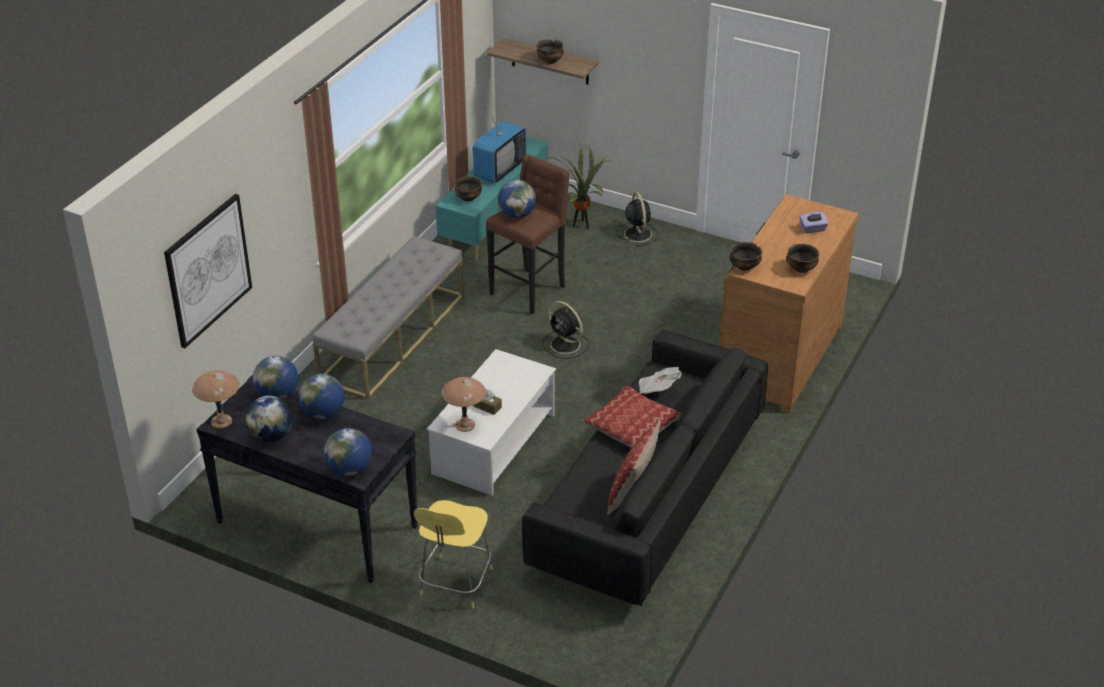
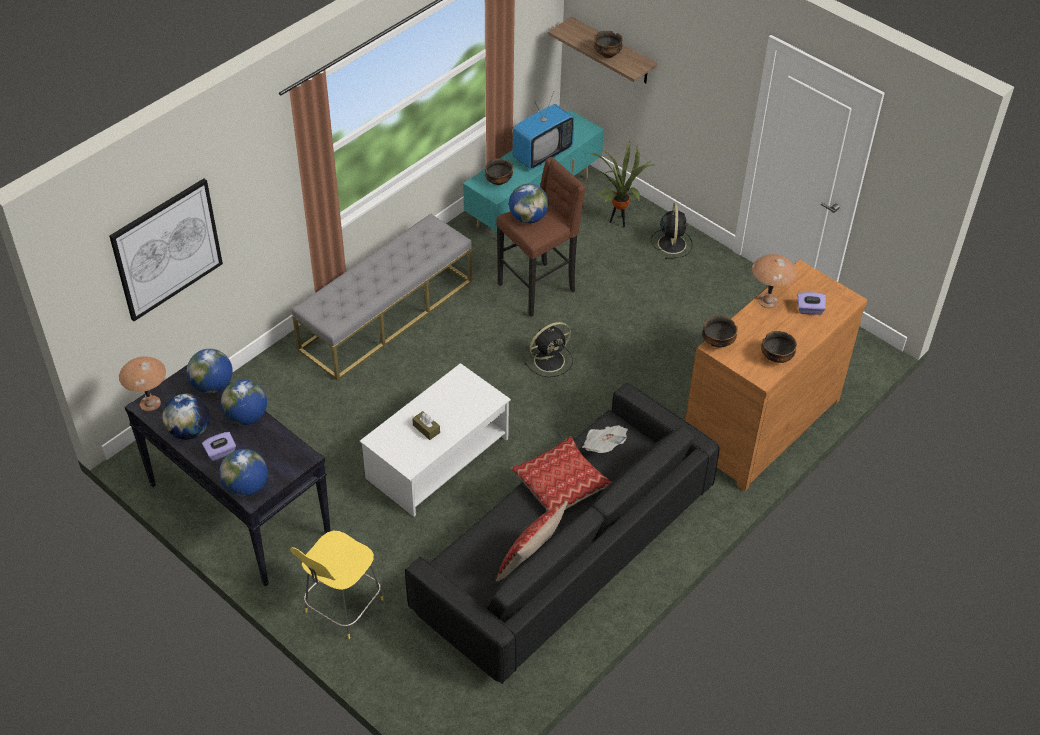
camera: 15 degrees right, 10 degrees up
brown table lamp [442,377,486,432] -> brown table lamp moved to [752,254,797,308]
black fan [543,301,589,359] -> black fan turned 90 degrees counterclockwise [525,322,573,377]
none -> purple tissue box [202,432,236,461]

